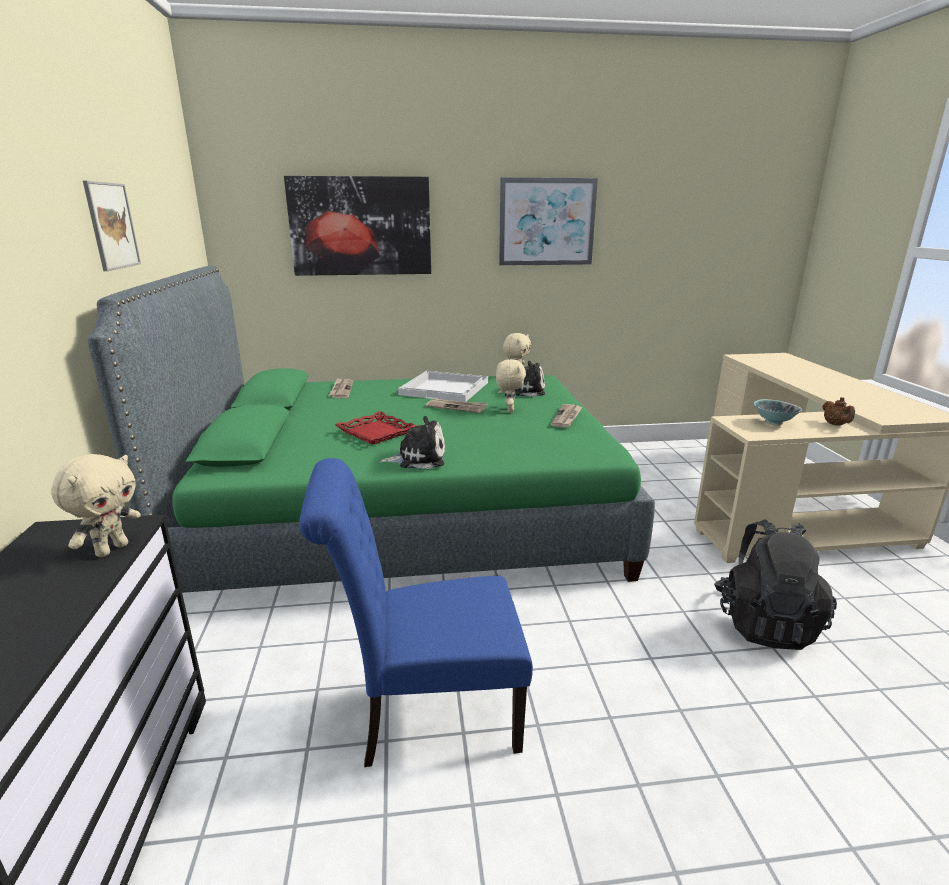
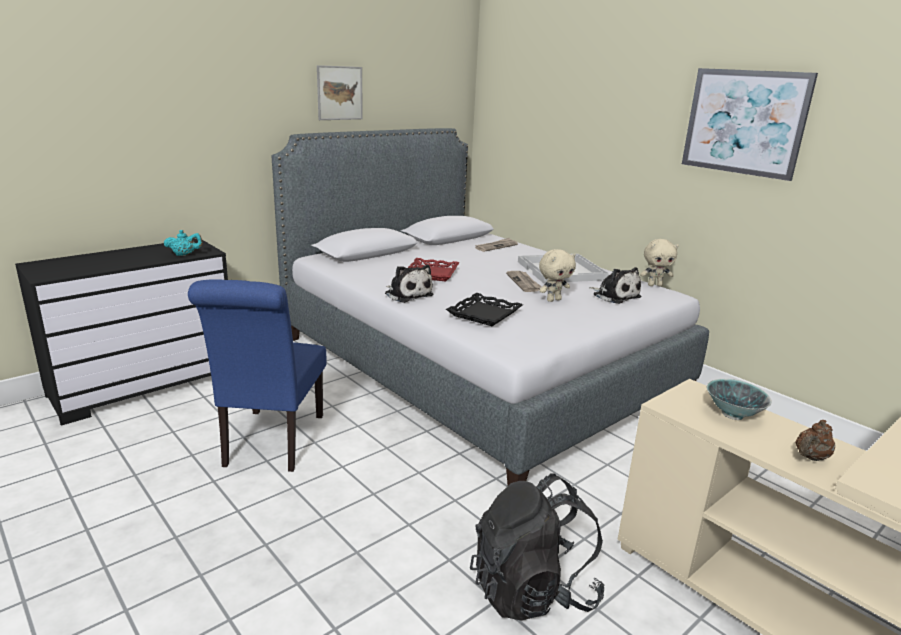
camera: 55 degrees right, 0 degrees up
beige plush toy [51,454,141,557] -> turquoise teapot [164,230,203,256]
green bed [88,266,655,593] -> grey bed [272,128,709,485]
picture [284,176,431,276] -> none
blue chair [299,458,533,767] -> blue chair turned 135 degrees counterclockwise [188,279,326,472]
newspaper [551,404,583,428] -> none
none -> black tray [446,293,523,326]

